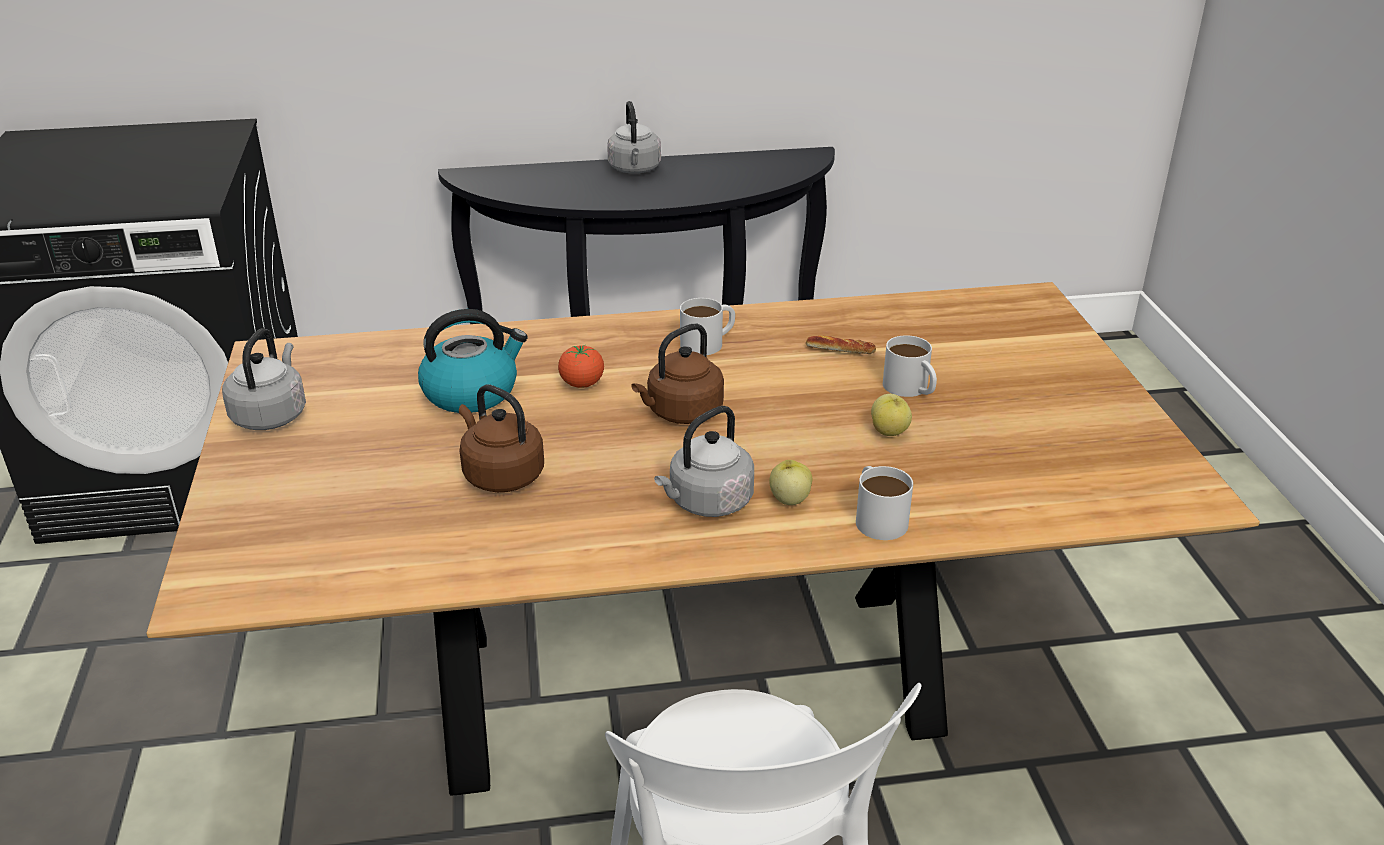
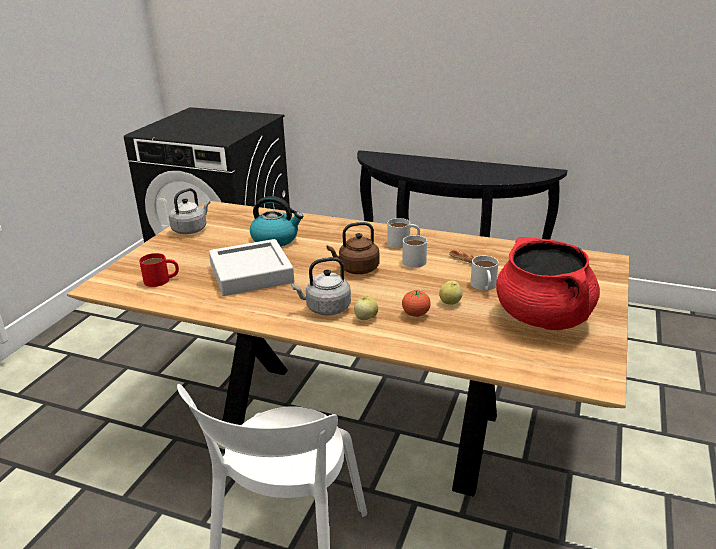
camera: 30 degrees right, 5 degrees down
brown kettle [459,385,544,492] -> grey tray [209,239,294,296]
tomato [558,345,604,388] -> tomato moved to [402,290,431,317]
grey kettle [607,101,661,173] -> none
white mug [856,466,913,540] -> white mug moved to [402,235,427,268]
none -> red mug [139,253,179,287]
none -> red cooking pot [496,237,600,330]

